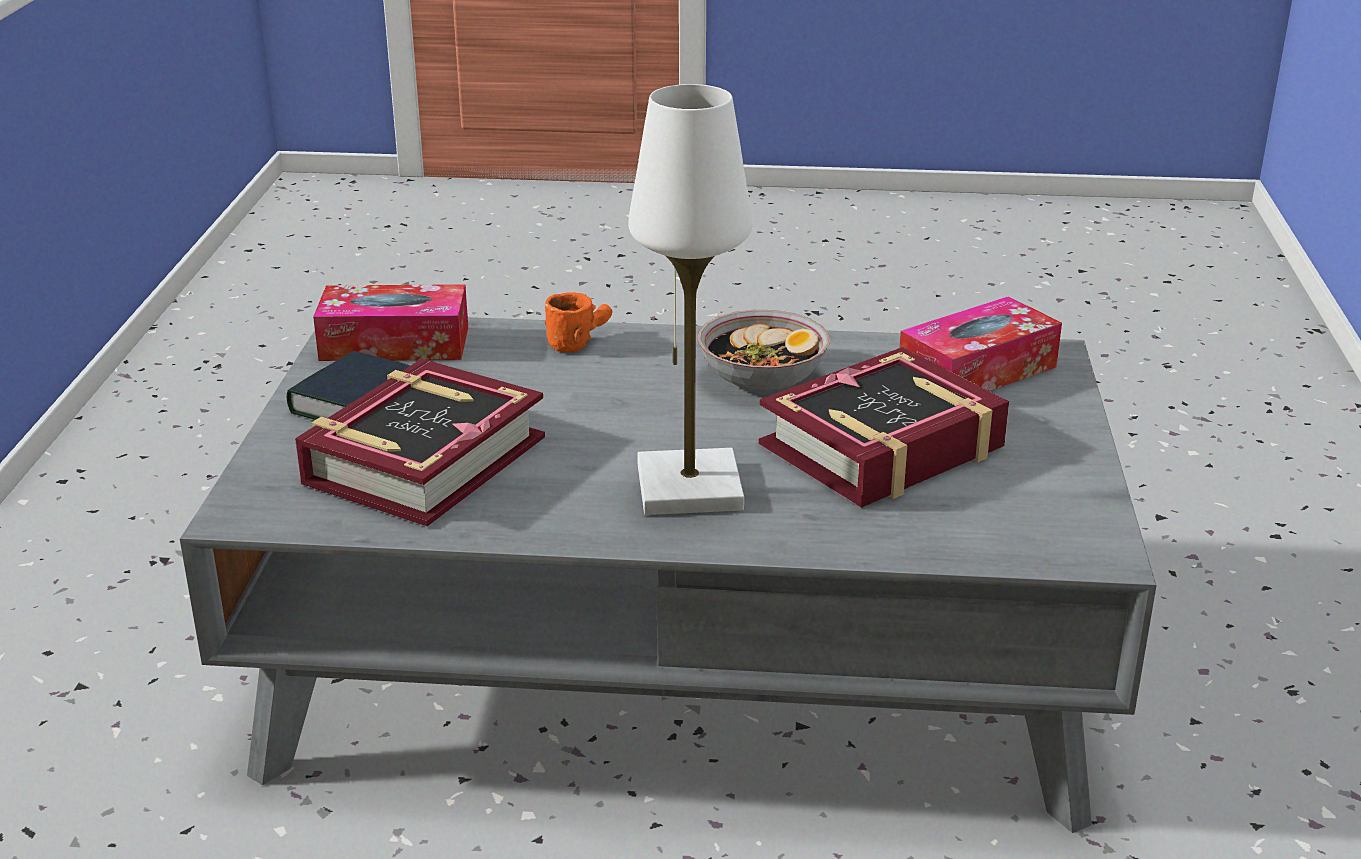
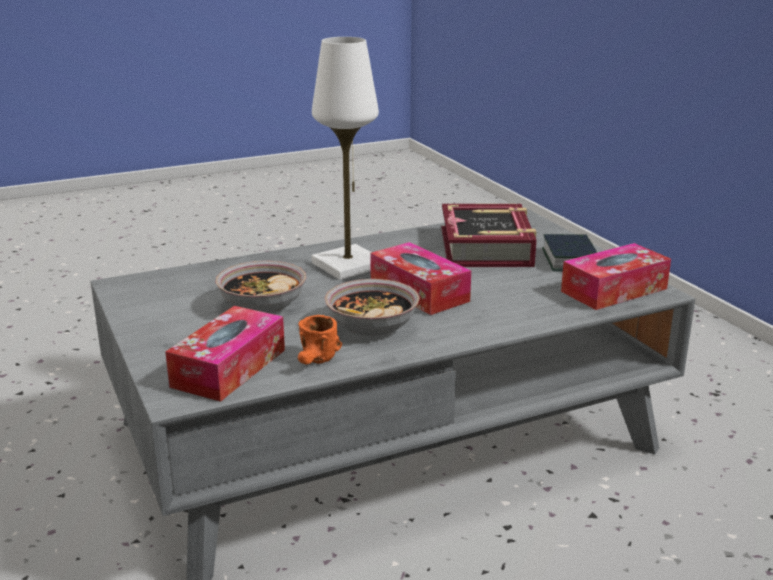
camera: 150 degrees right, 5 degrees down
orange mug [545,292,613,352] -> orange mug moved to [298,315,342,365]
book [759,347,1009,508] -> bowl [215,261,306,313]
none -> tissue box [370,242,471,315]

